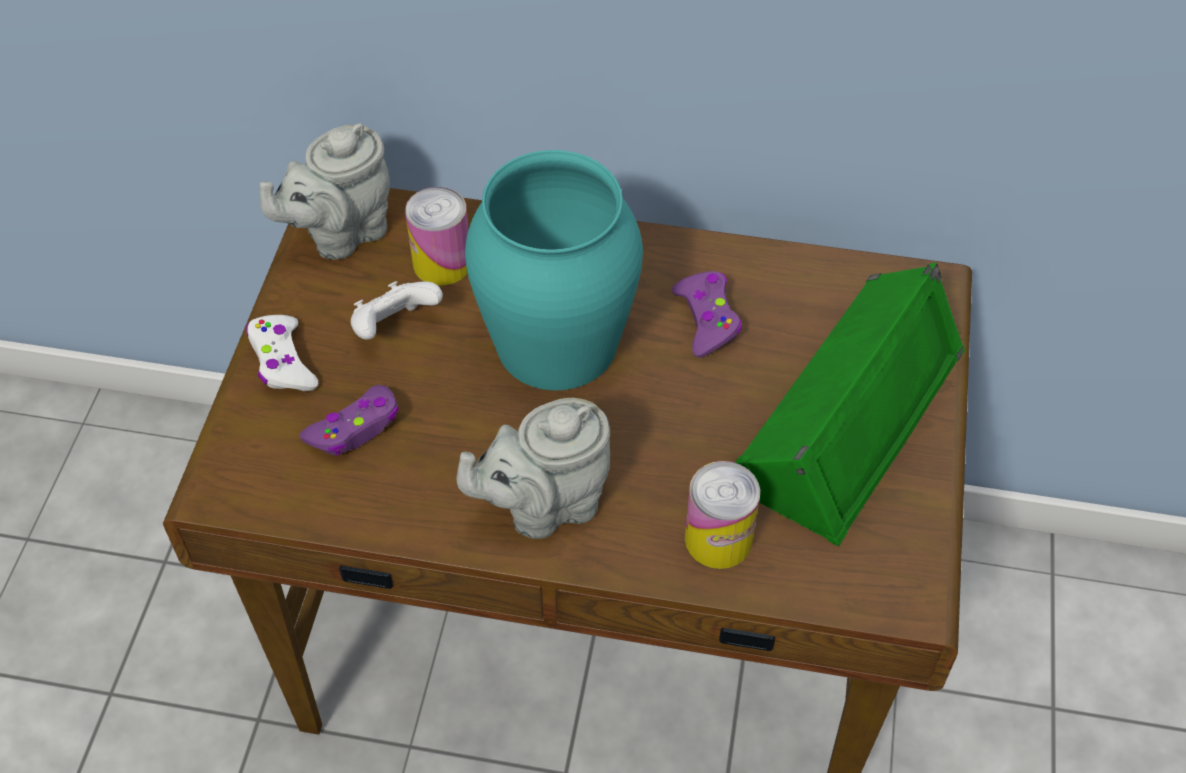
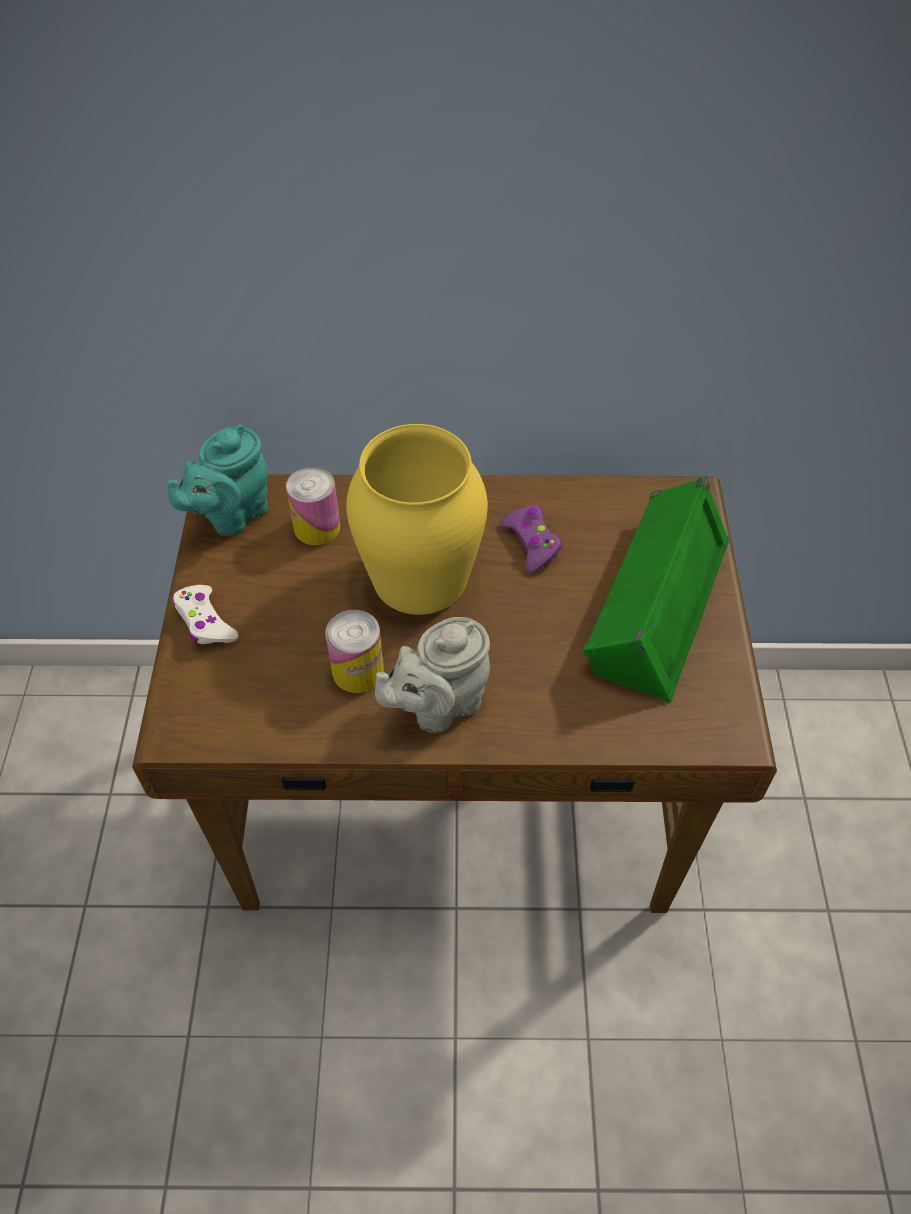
camera: 10 degrees left, 0 degrees up
grey teapot [260,123,390,260] -> turquoise teapot [167,424,268,536]
purple game controller [299,385,399,456] -> none
white game controller [351,281,443,340] -> none
turquoise vase [465,150,643,390] -> yellow vase [346,424,488,615]
can [685,461,760,569] -> can moved to [326,610,384,693]

